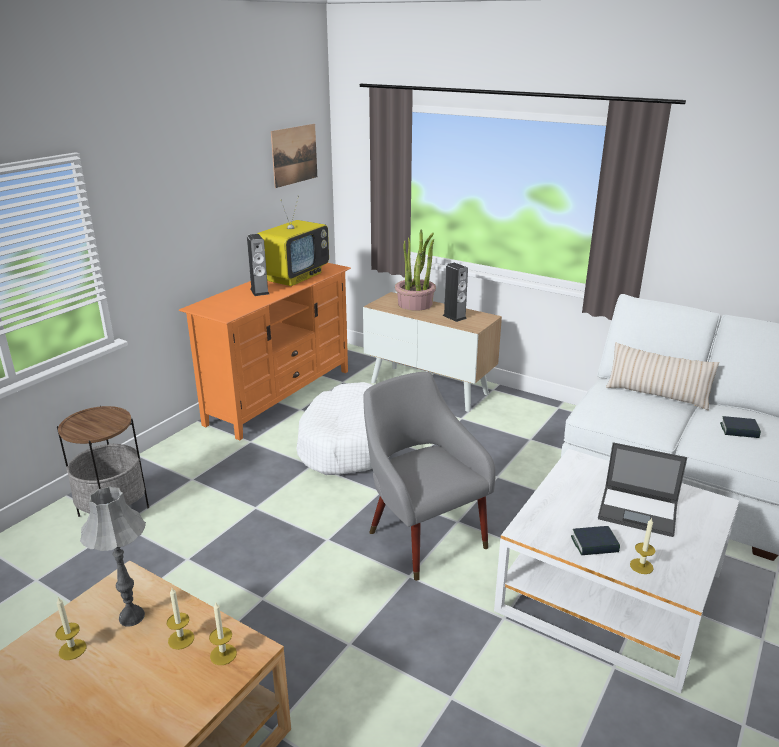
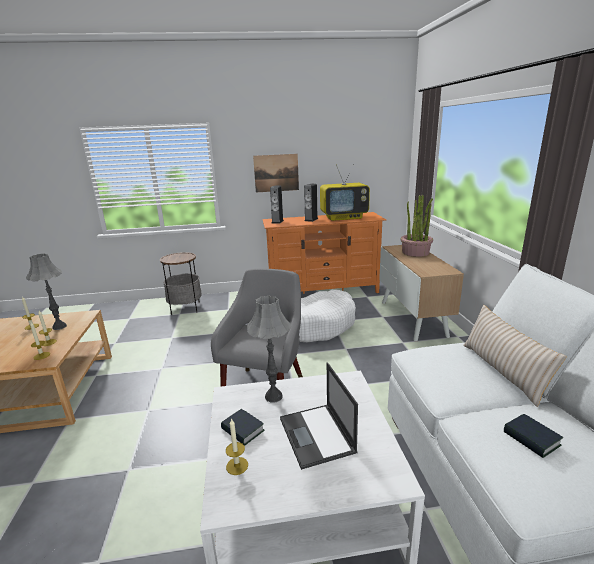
camera: 50 degrees right, 5 degrees down
picture [271,124,317,188] -> picture moved to [253,154,299,192]
speaker [443,263,468,322] -> speaker moved to [270,185,284,224]
none -> grey table lamp [247,295,291,403]

